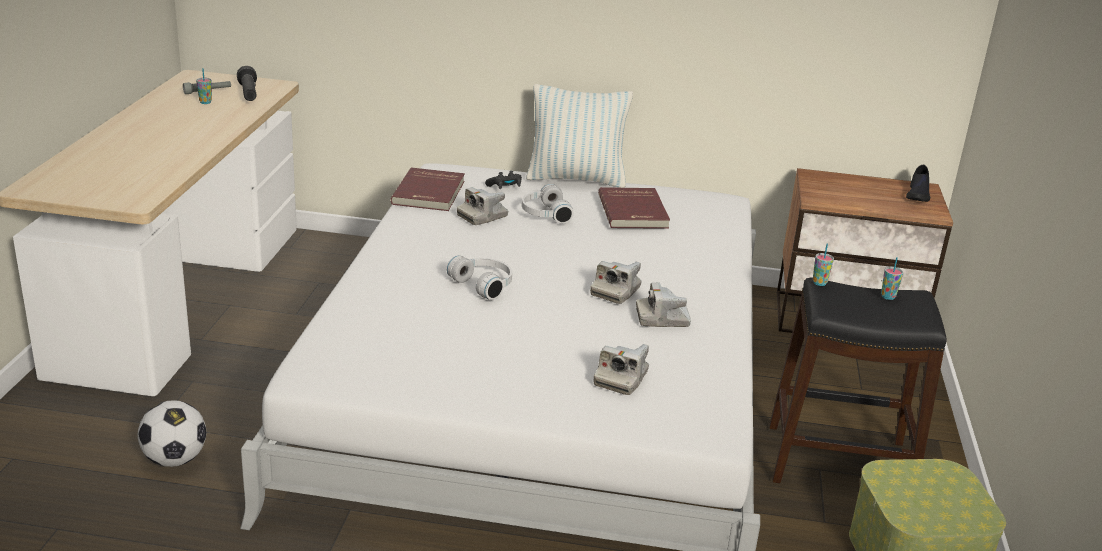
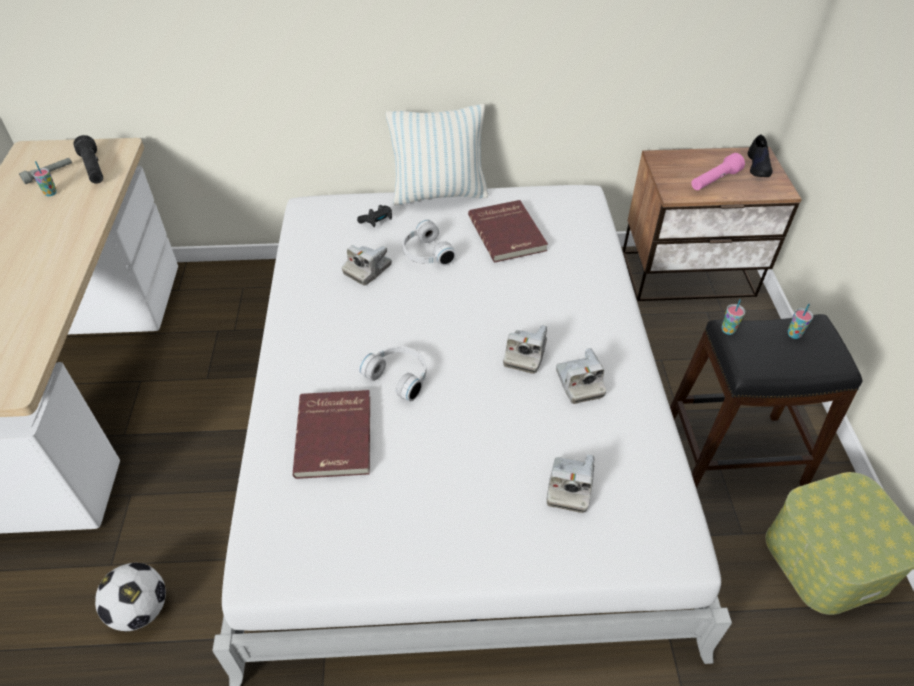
camera: 10 degrees left, 20 degrees up
red book [391,167,465,211] -> red book moved to [292,390,370,479]
camera [636,282,691,327] -> camera turned 90 degrees counterclockwise [556,348,606,404]
none -> pink flashlight [691,153,745,190]

